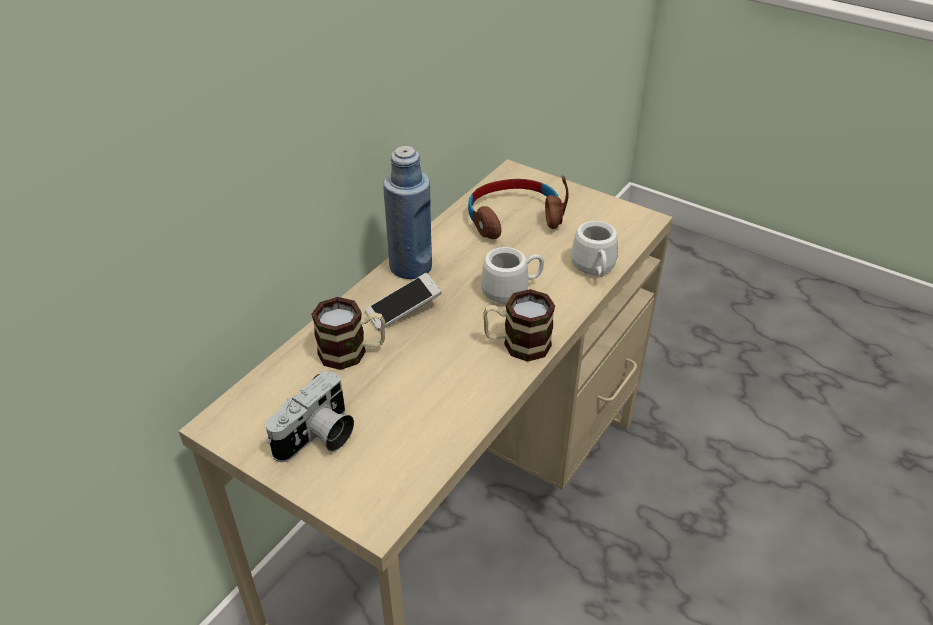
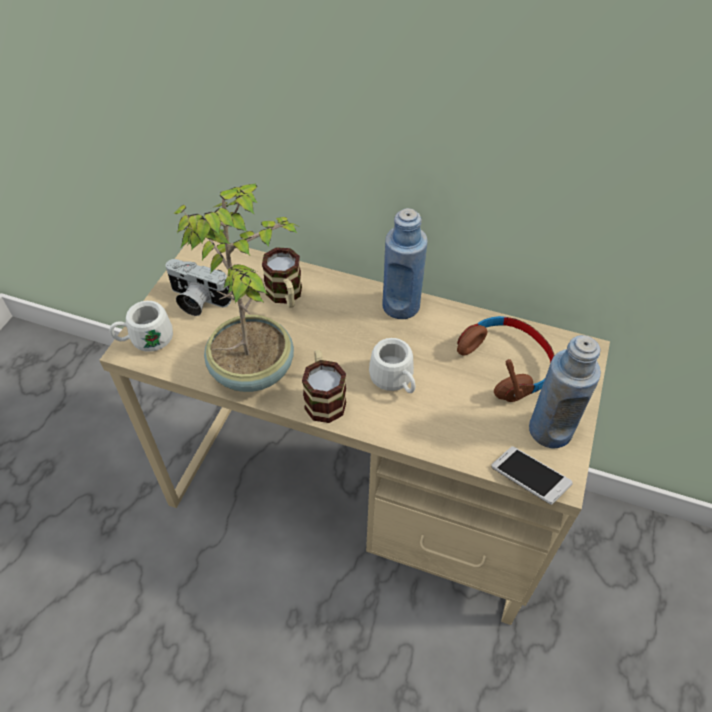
camera: 75 degrees right, 10 degrees up
phone [365,273,442,331] -> phone moved to [491,446,573,505]
white mug [571,221,618,277] -> white mug moved to [110,301,173,352]
none -> potted plant [173,183,300,392]
none -> blue bottle [529,335,601,449]

